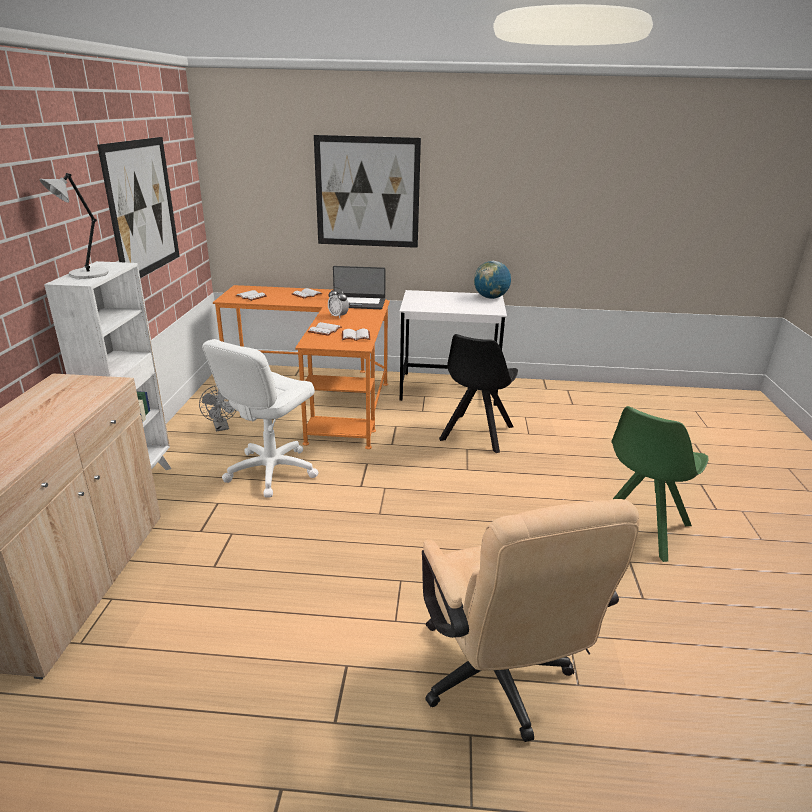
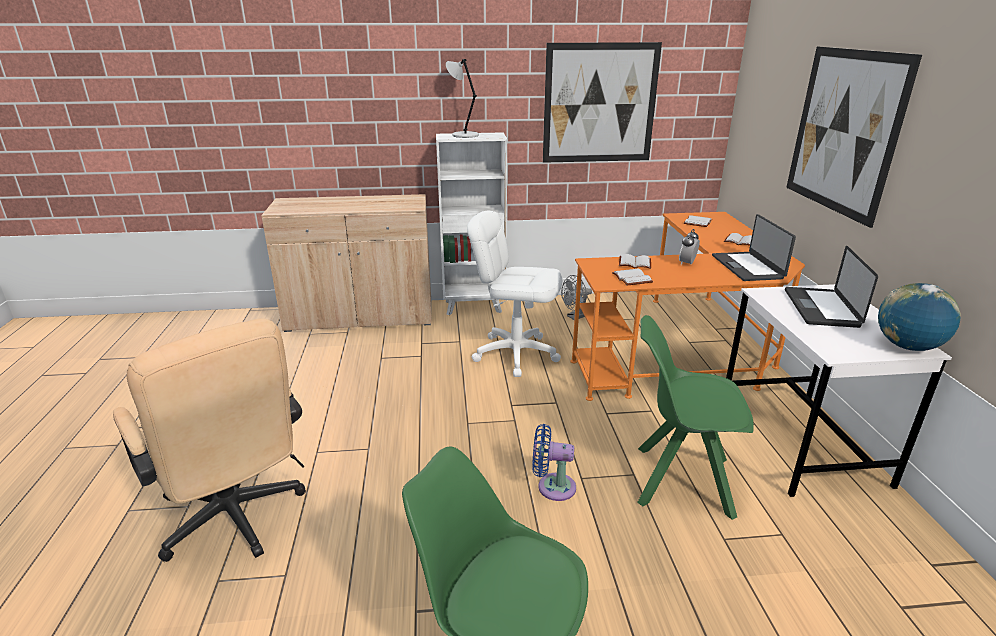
camera: 80 degrees right, 0 degrees up
beige office chair [422,499,640,742] -> beige office chair turned 105 degrees counterclockwise [113,318,306,562]
black chair [439,334,518,453] -> green chair [637,315,754,520]
none -> blue fan [532,424,576,501]
none -> laptop [785,246,878,328]

